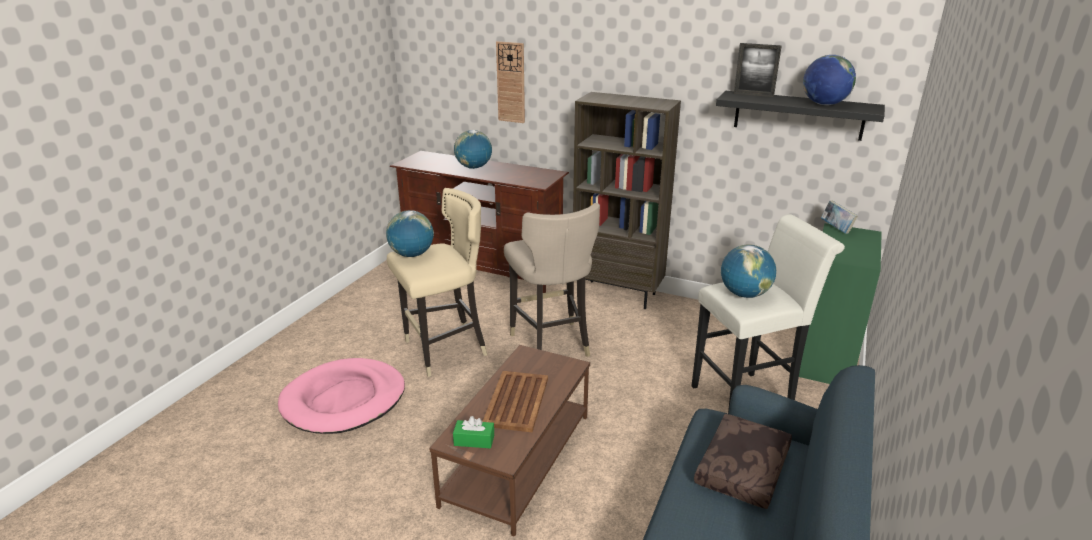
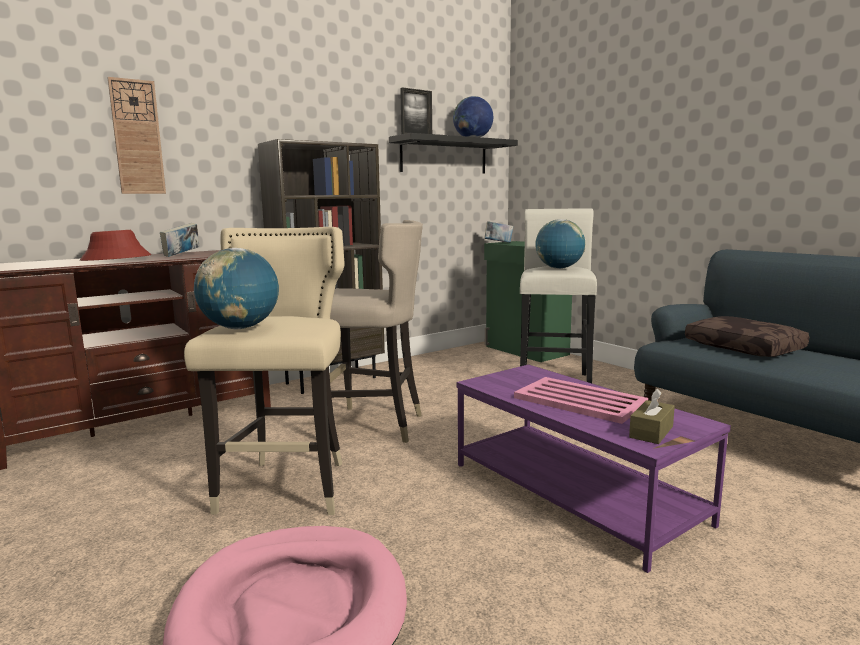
camera: 60 degrees left, 15 degrees down
brown coffee table [429,345,590,537] -> purple coffee table [456,364,731,573]
green tissue box [453,416,494,449] -> brown tissue box [629,389,675,444]
globe [454,130,492,169] -> red hat [80,230,151,261]
brown tray [483,371,548,432] -> pink tray [514,377,648,424]
none -> book [160,223,199,257]

